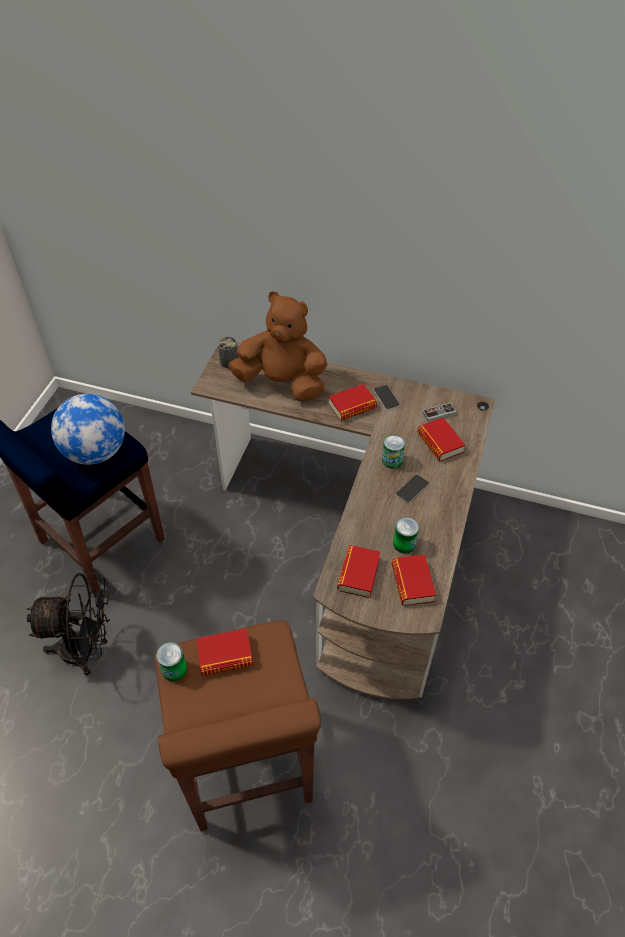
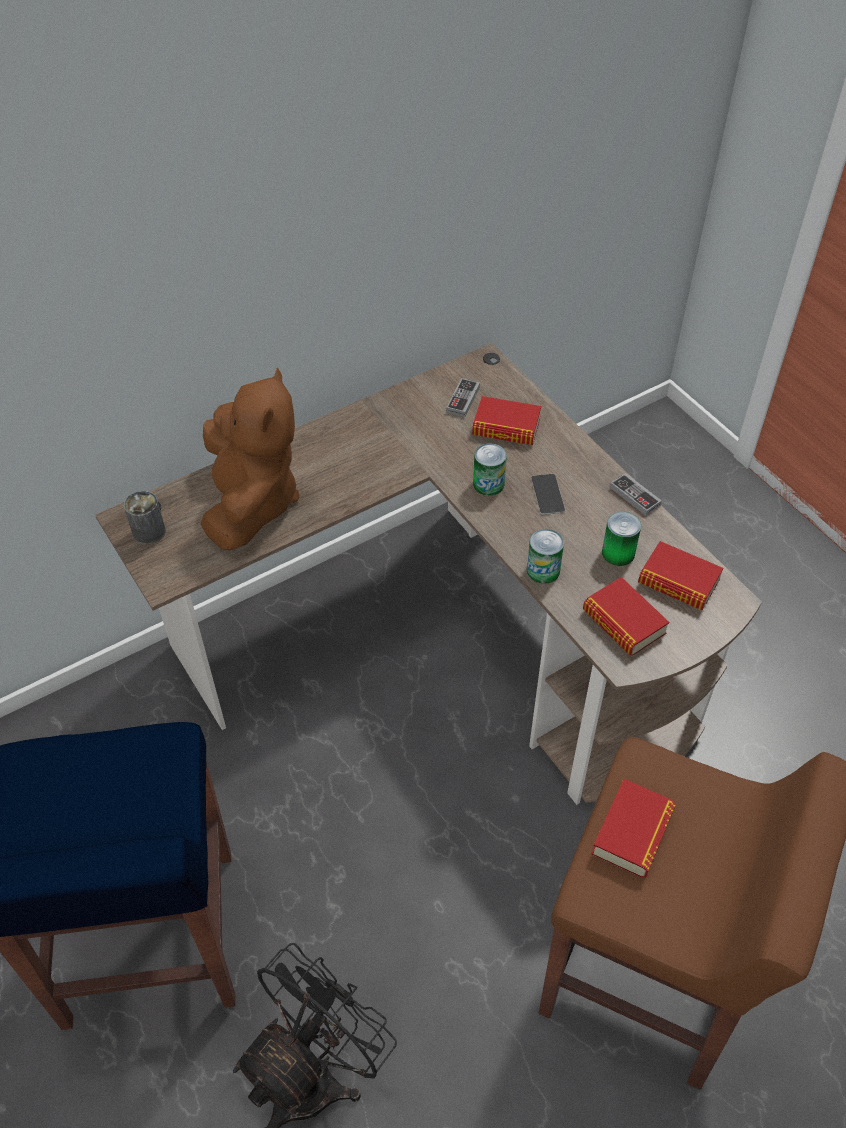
camera: 50 degrees left, 0 degrees up
globe [51,394,125,465] -> none
can [156,642,187,681] -> can moved to [527,529,564,584]
brown plush toy [228,291,327,401] -> brown plush toy turned 120 degrees clockwise [201,368,299,550]
book [328,384,377,421] -> none
phone [373,385,400,410] -> none
none -> game controller [610,473,662,516]

